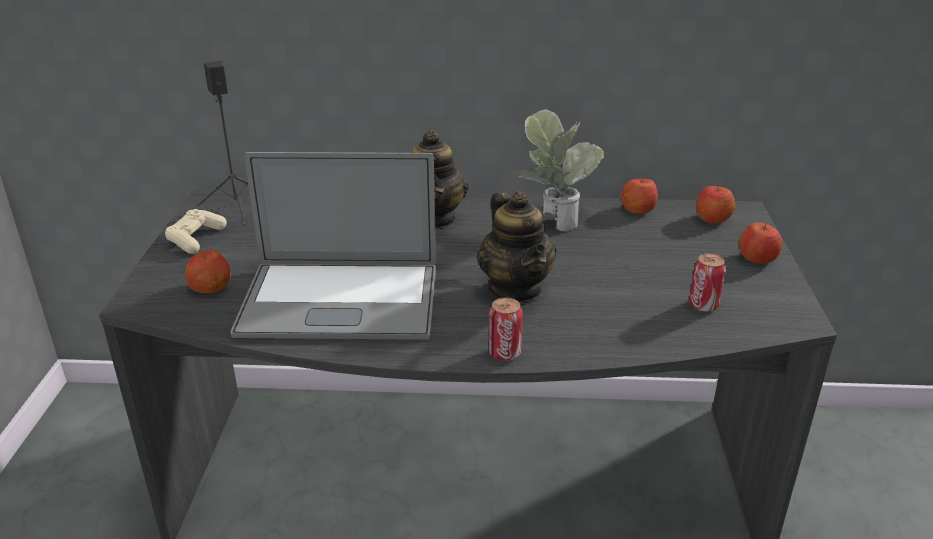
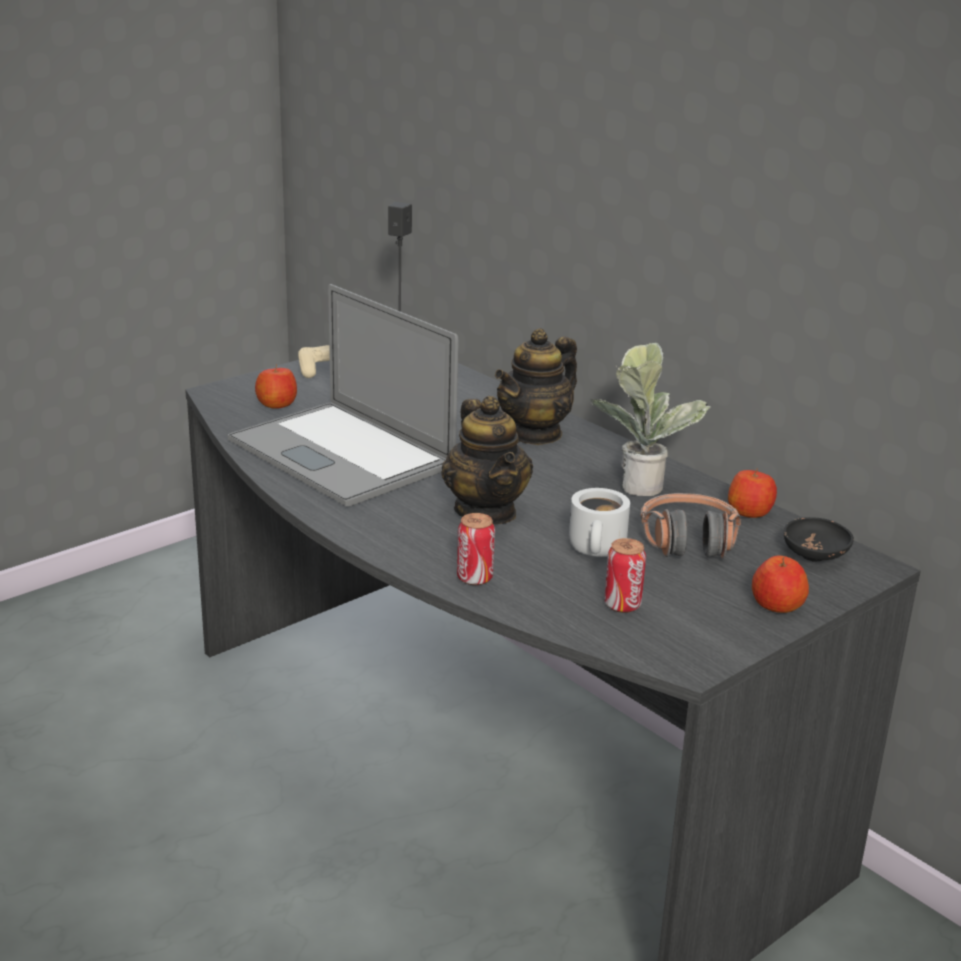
camera: 45 degrees right, 5 degrees down
teapot [477,191,557,303] -> teapot turned 45 degrees counterclockwise [442,396,533,524]
can [489,297,523,361] -> can moved to [457,513,495,585]
apple [696,185,735,224] -> black bowl [784,517,854,562]
none -> white mug [569,488,630,557]
none -> headphones [640,493,741,559]

